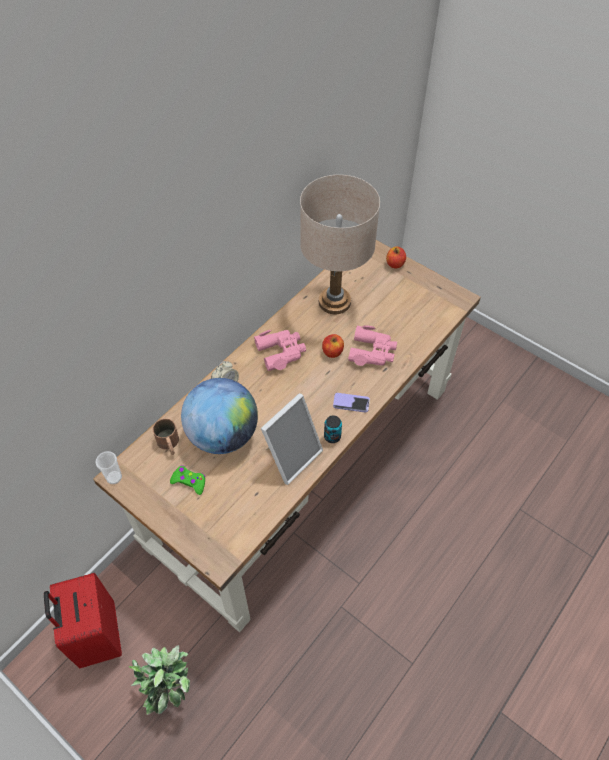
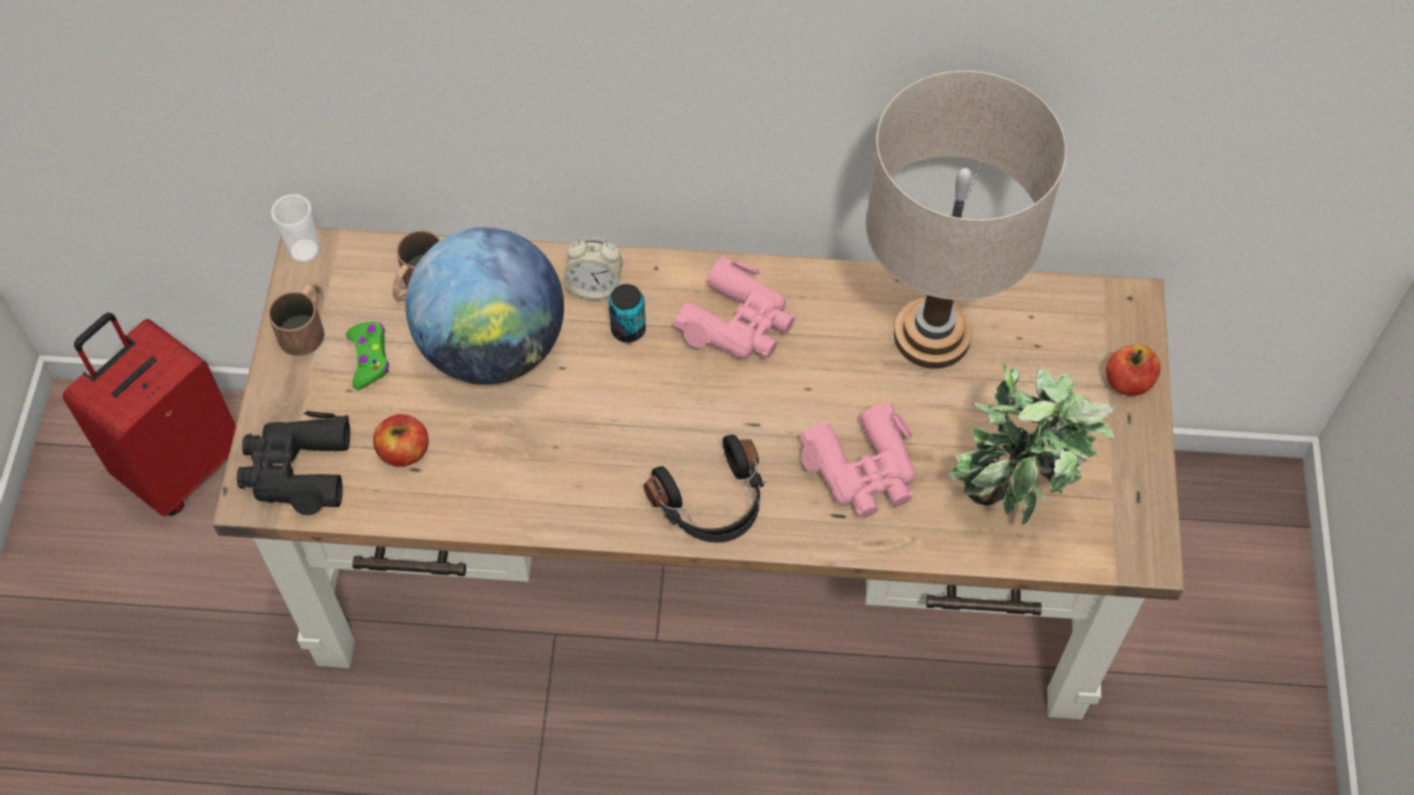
camera: 55 degrees right, 5 degrees up
potted plant [129,645,190,715] -> potted plant moved to [948,362,1115,525]
picture frame [261,393,323,485] -> none
apple [322,334,344,358] -> apple moved to [373,414,428,466]
can [324,415,342,443] -> can moved to [608,284,646,342]
phone [333,393,370,413] -> black headphones [644,435,764,543]
none -> black binoculars [237,411,350,515]
none -> brown mug [268,283,324,356]

